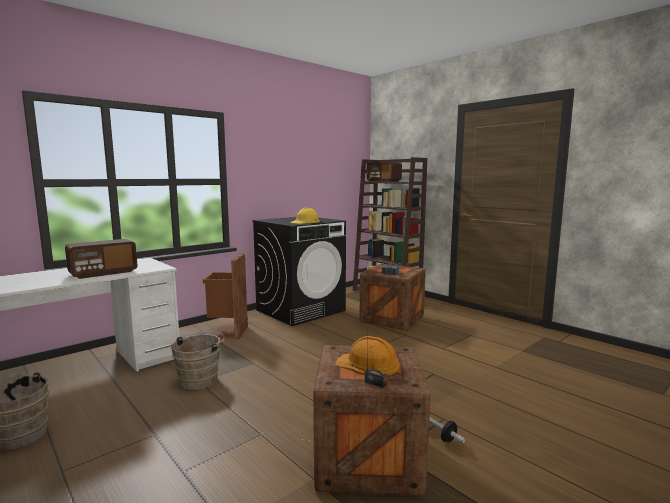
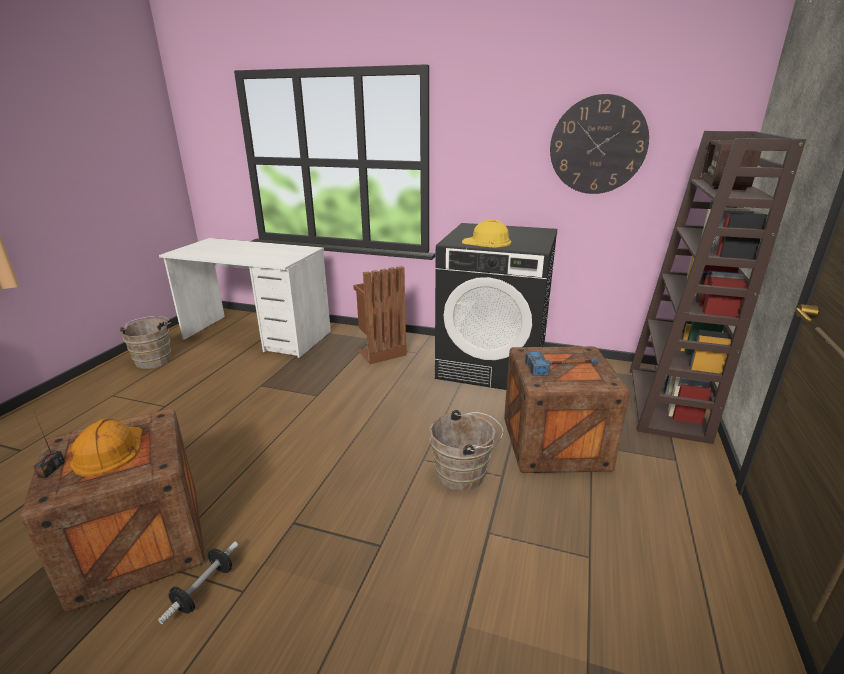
camera: 60 degrees right, 15 degrees up
radio [65,239,138,279] -> none
brown bucket [171,332,225,390] -> brown bucket moved to [429,410,504,491]
none -> wall clock [550,94,649,194]

